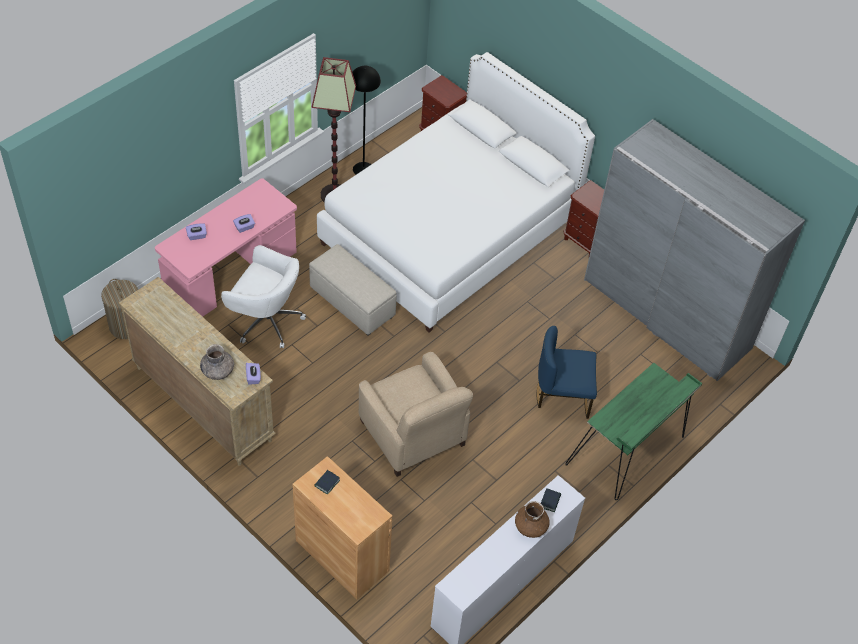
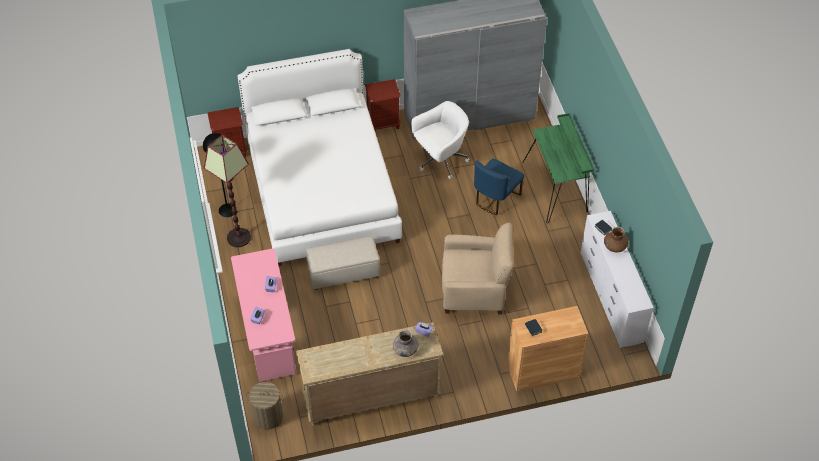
camera: 55 degrees left, 0 degrees up
white office chair [221,245,306,348] -> white office chair moved to [411,101,470,179]

